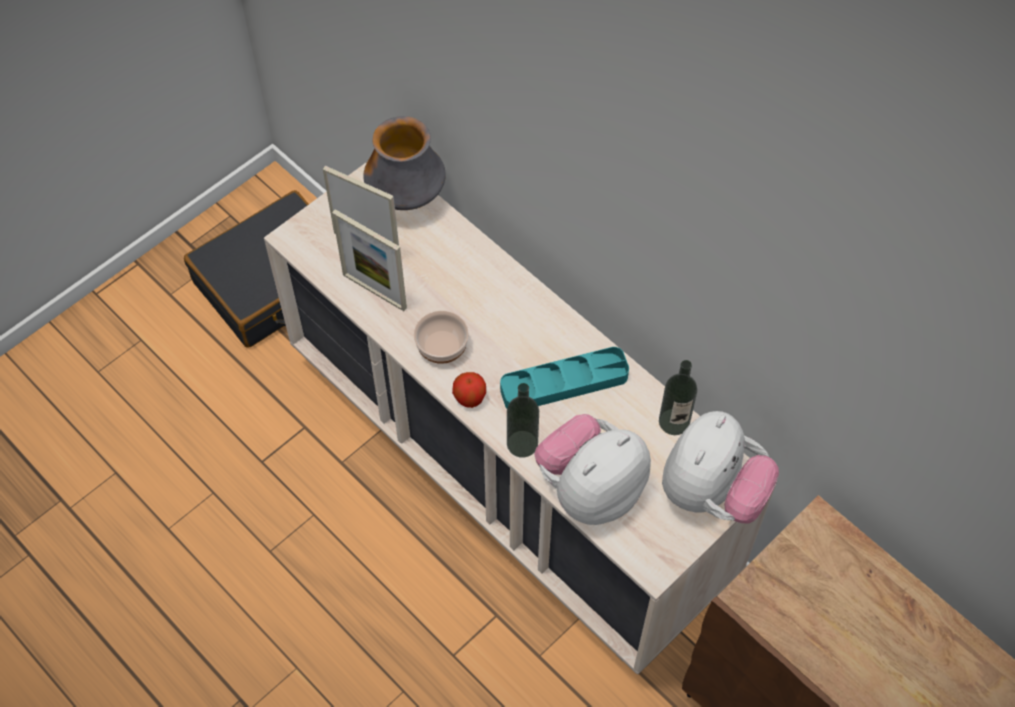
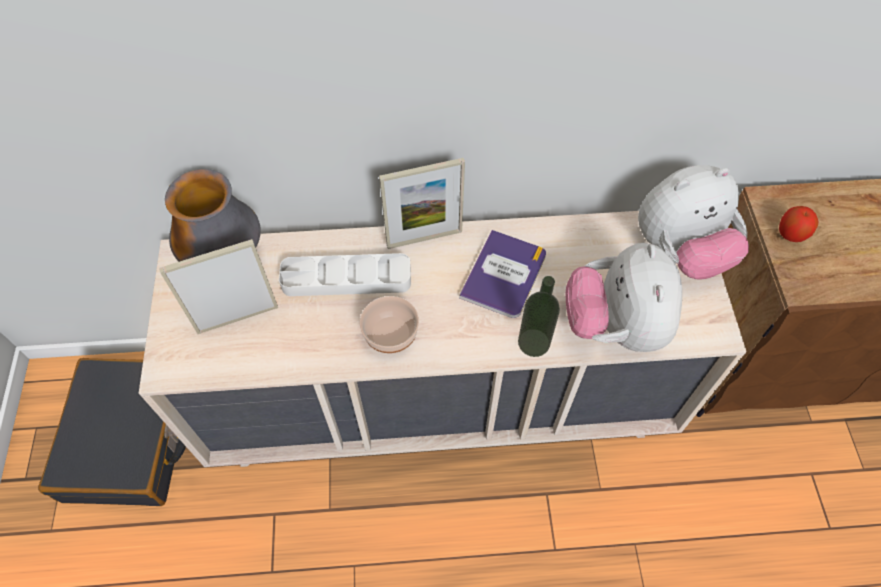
camera: 50 degrees left, 0 degrees up
picture frame [332,209,407,311] -> picture frame moved to [379,158,465,249]
apple [452,372,486,408] -> apple moved to [779,206,818,242]
turquoise tray [500,347,629,408] -> book [459,230,546,318]
bottle [659,360,697,435] -> none
plush toy [662,411,779,524] -> plush toy turned 90 degrees clockwise [638,165,749,279]
none -> white tray [279,253,411,296]

